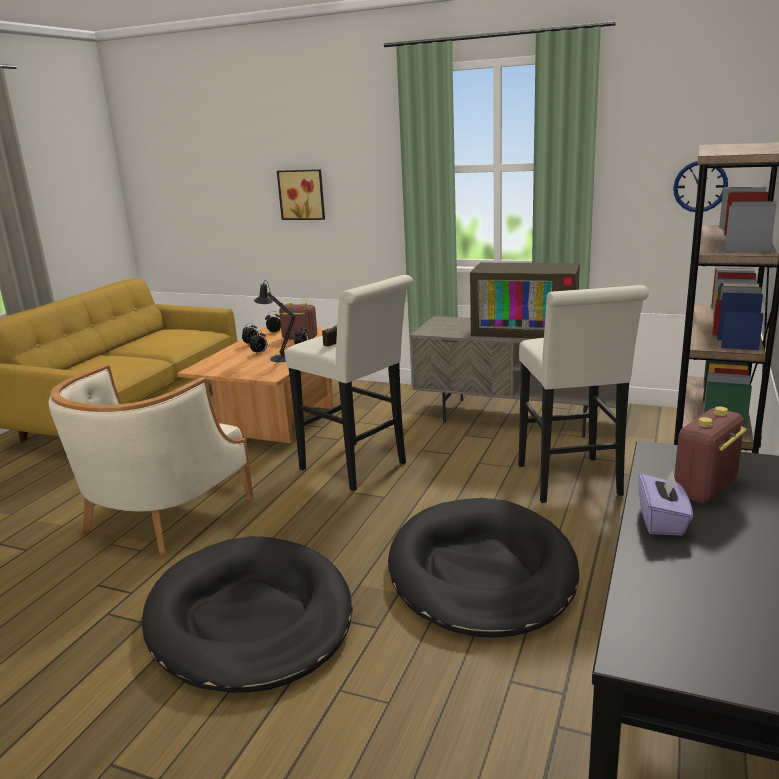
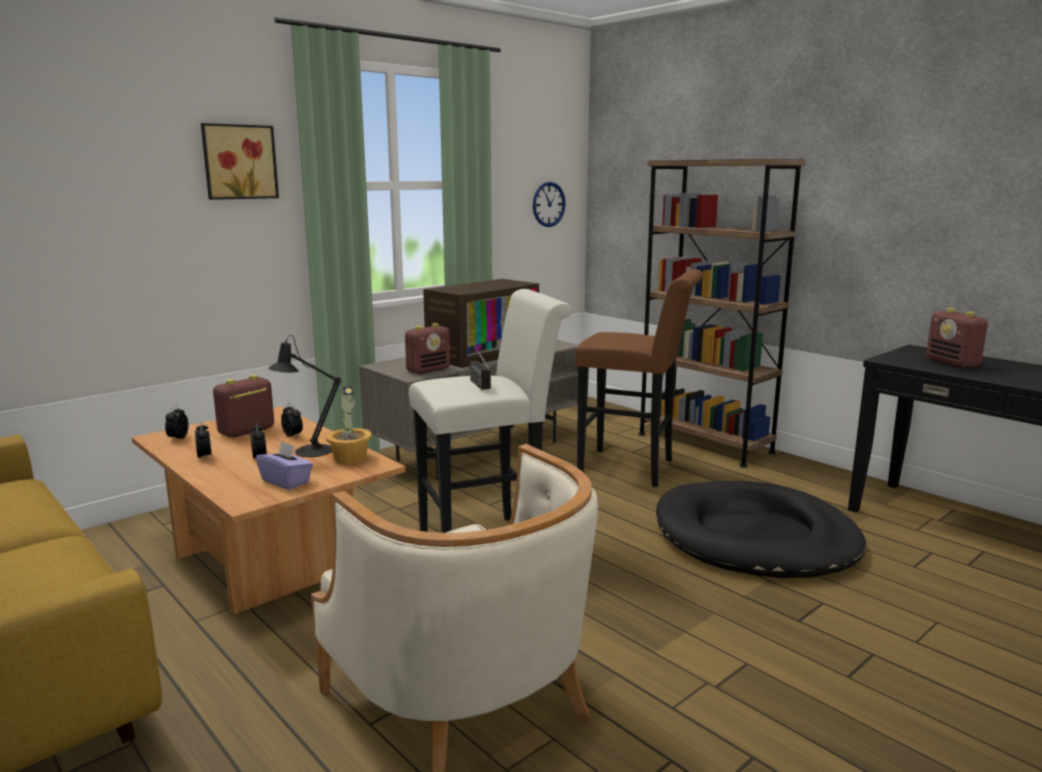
camera: 65 degrees left, 5 degrees down
black dog bed [142,536,353,693] -> none
picture [277,169,325,220] -> picture moved to [201,123,279,200]
white stool [518,285,649,503] -> brown stool [575,269,704,487]
purple tissue box [638,469,693,536] -> purple tissue box moved to [256,441,313,490]
none -> potted plant [326,386,371,464]
none -> radio [405,323,450,374]

